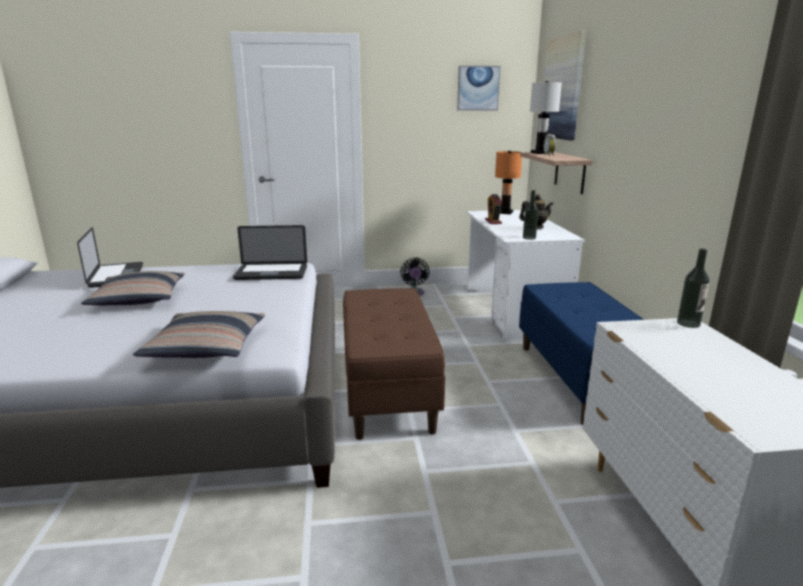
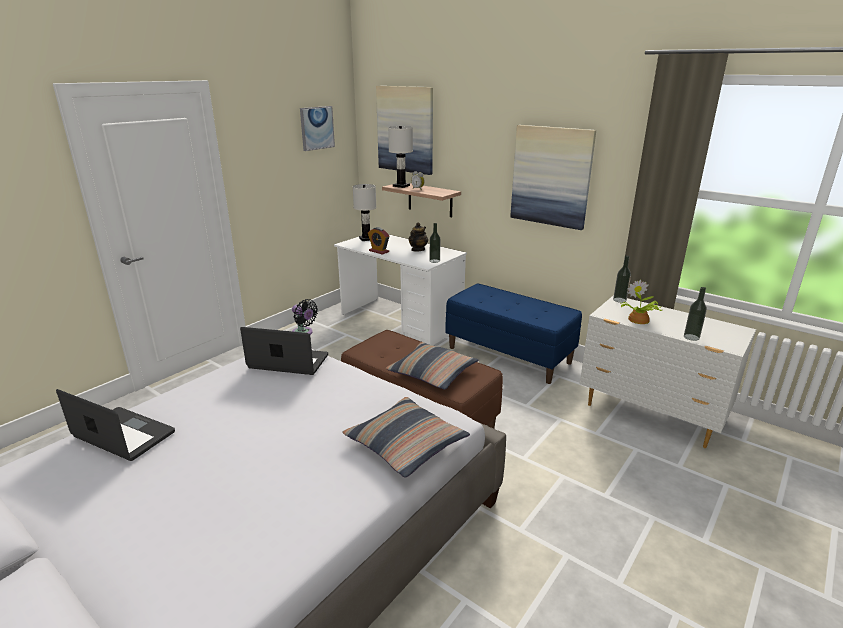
camera: 45 degrees left, 5 degrees up
pillow [81,271,185,305] -> pillow moved to [385,342,479,390]
laptop [233,225,307,280] -> laptop turned 120 degrees counterclockwise [240,327,328,375]
orange table lamp [495,151,522,214] -> white table lamp [353,184,377,241]
none -> picture [510,125,596,230]
none -> potted plant [620,279,662,324]
none -> bottle [684,287,707,341]

